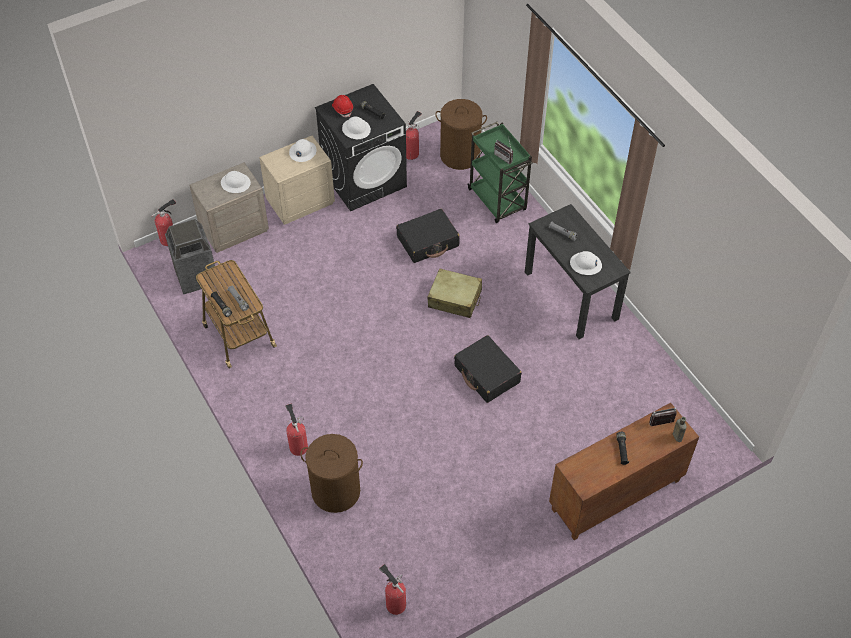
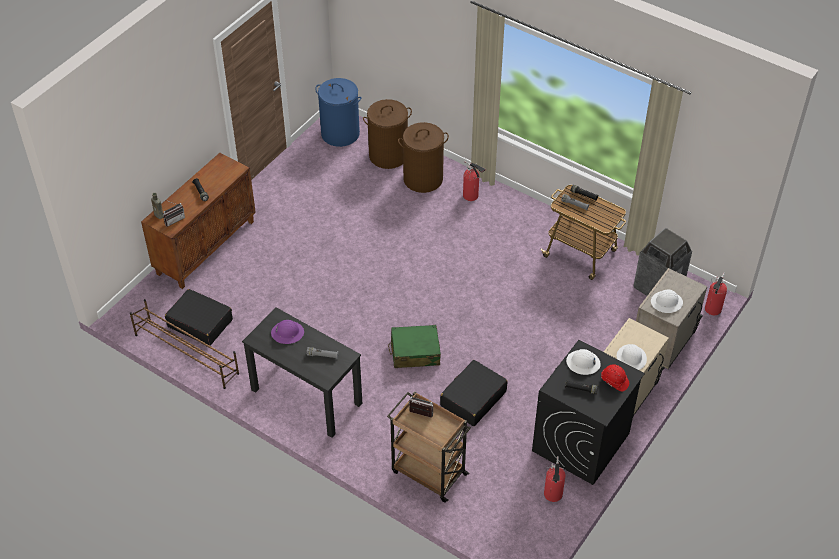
camera: 155 degrees right, 5 degrees down
fire extinguisher [379,564,406,615] -> blue laundry basket [315,78,361,147]
beige suitcase [427,268,482,318] -> green suitcase [388,325,441,368]
brown laundry basket [435,99,487,170] -> brown laundry basket moved to [363,99,412,169]
black suitcase [454,335,522,403] -> black suitcase moved to [165,289,233,346]
green cart [467,122,533,223] -> brown cart [387,391,471,503]
white hard hat [570,251,602,275] -> purple hard hat [271,320,304,344]
none -> brown shoe rack [130,299,239,389]

